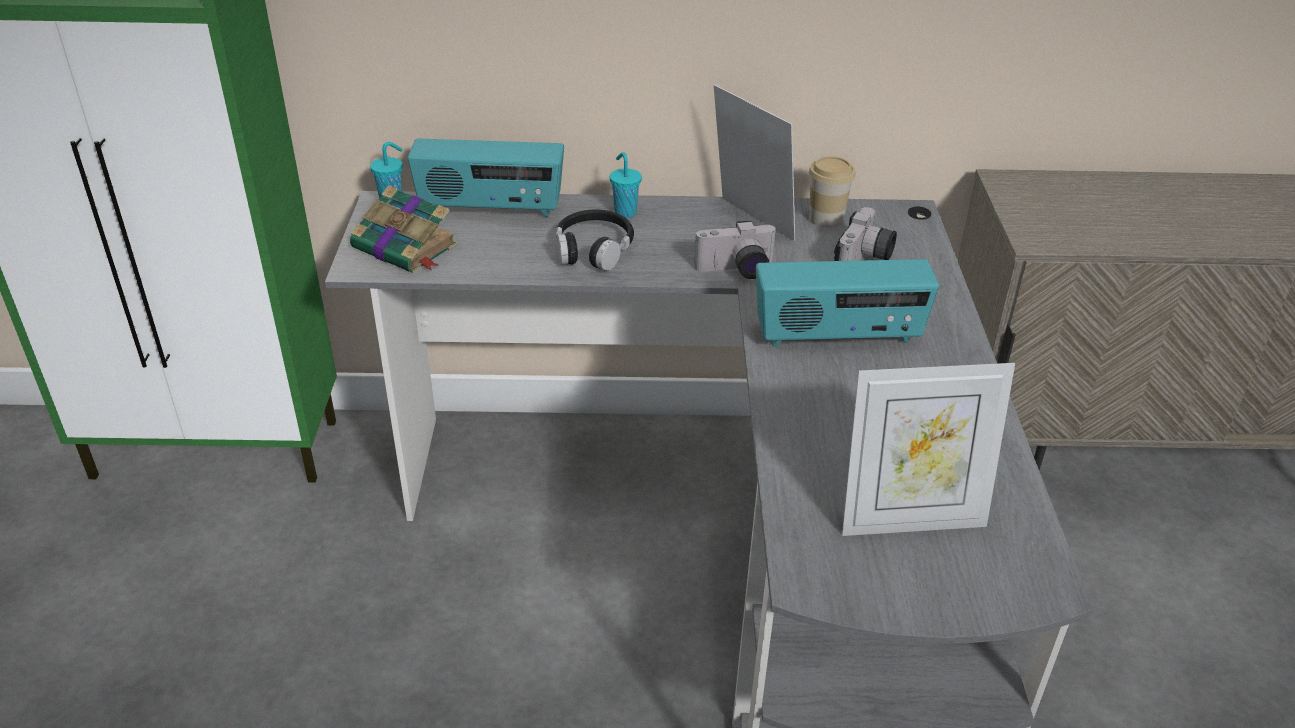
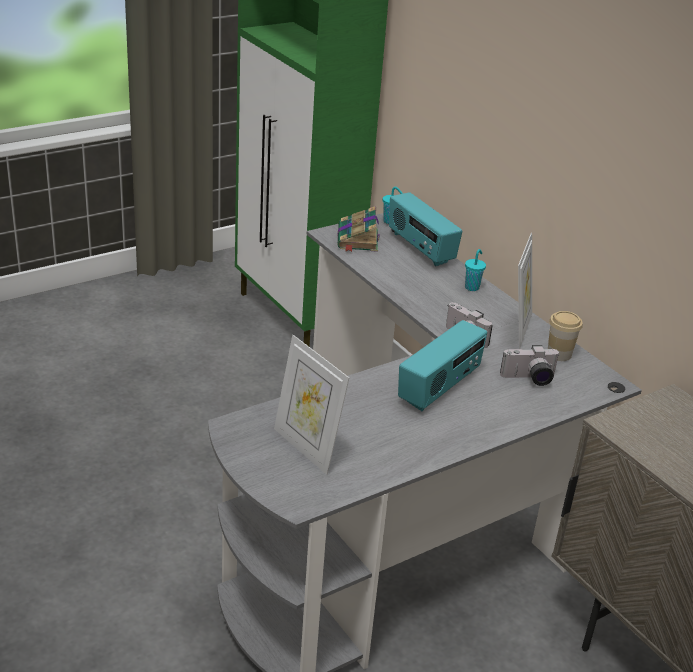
camera: 55 degrees right, 5 degrees down
black headphones [556,209,634,271] -> none
radio [756,259,939,347] -> radio turned 105 degrees counterclockwise [398,320,487,411]

